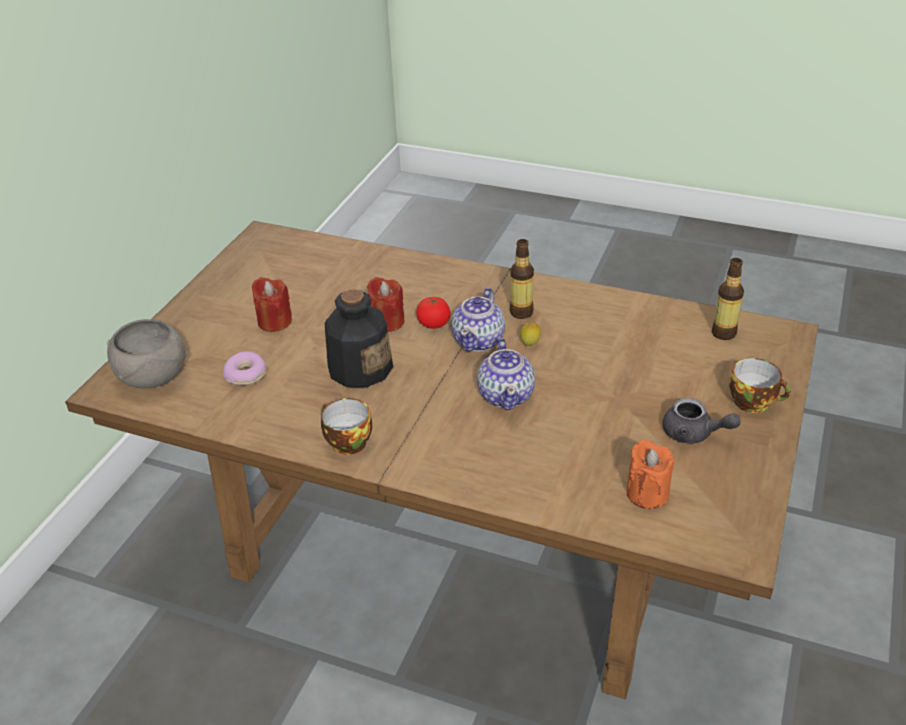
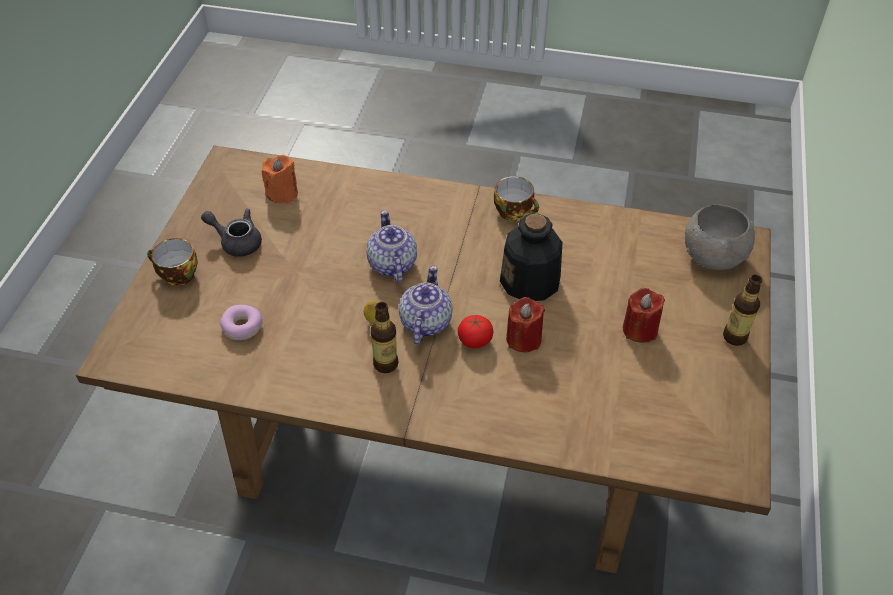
camera: 170 degrees right, 10 degrees up
donut [223,351,267,385] -> donut moved to [220,305,263,340]
bottle [712,258,744,340] -> bottle moved to [723,274,762,346]

